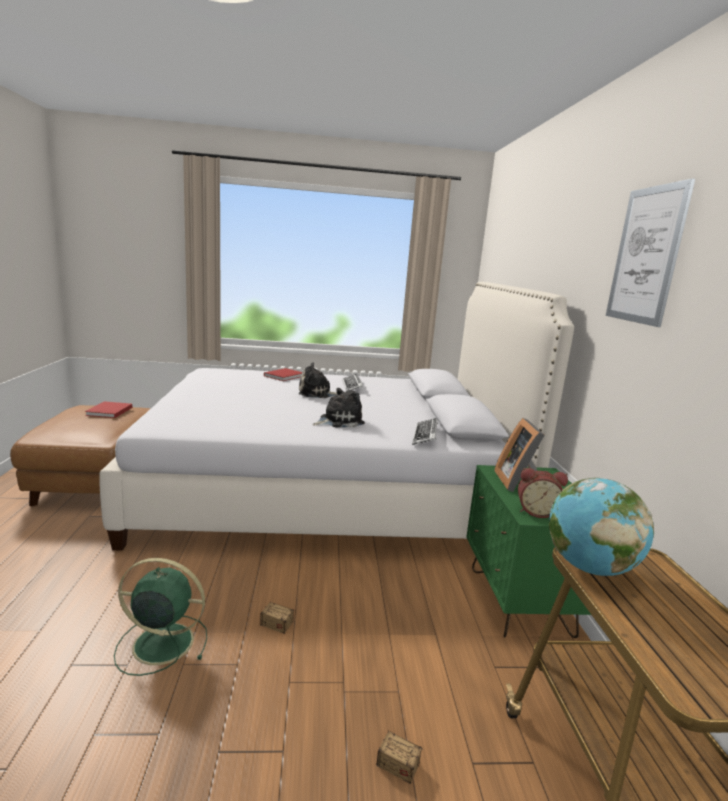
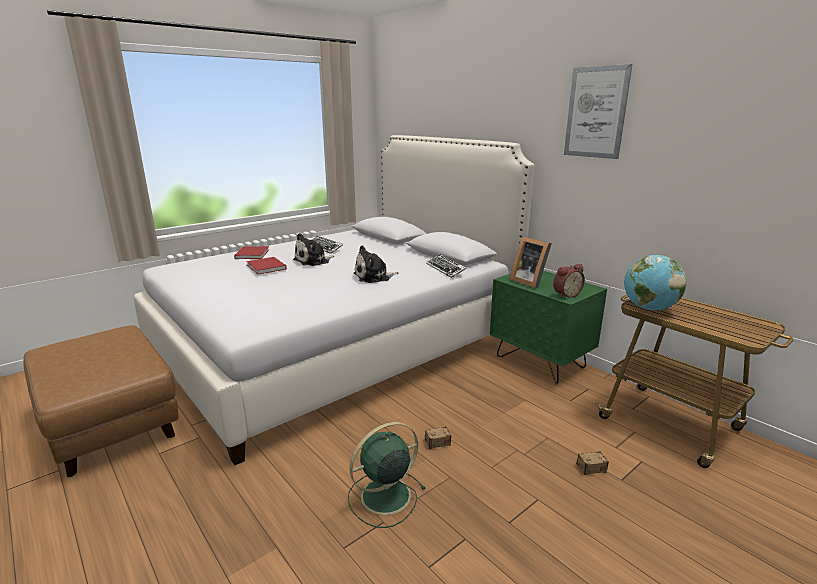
camera: 35 degrees left, 5 degrees up
red book [85,401,132,418] -> red book moved to [246,257,287,275]
plush toy [312,388,365,427] -> plush toy turned 135 degrees counterclockwise [354,245,399,283]

